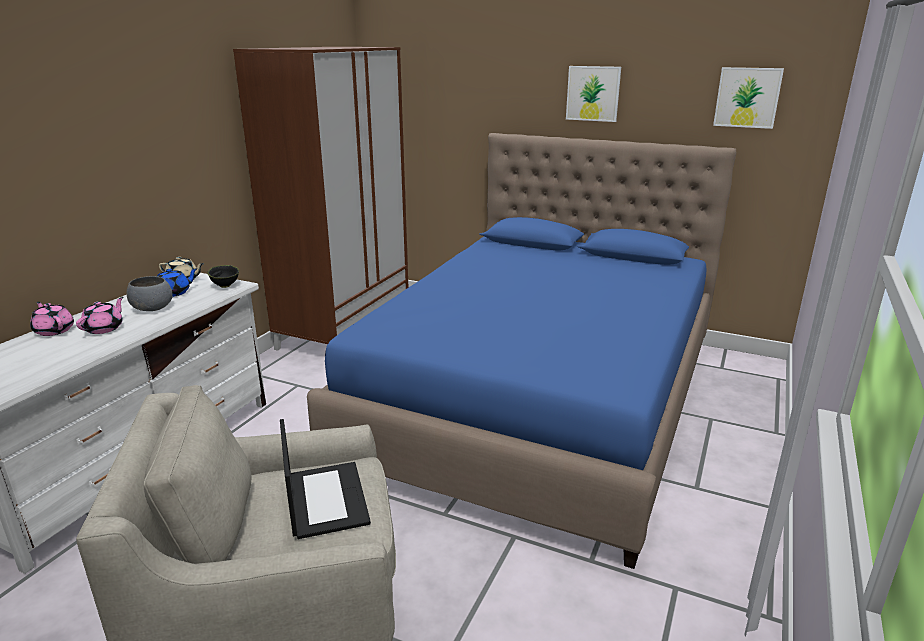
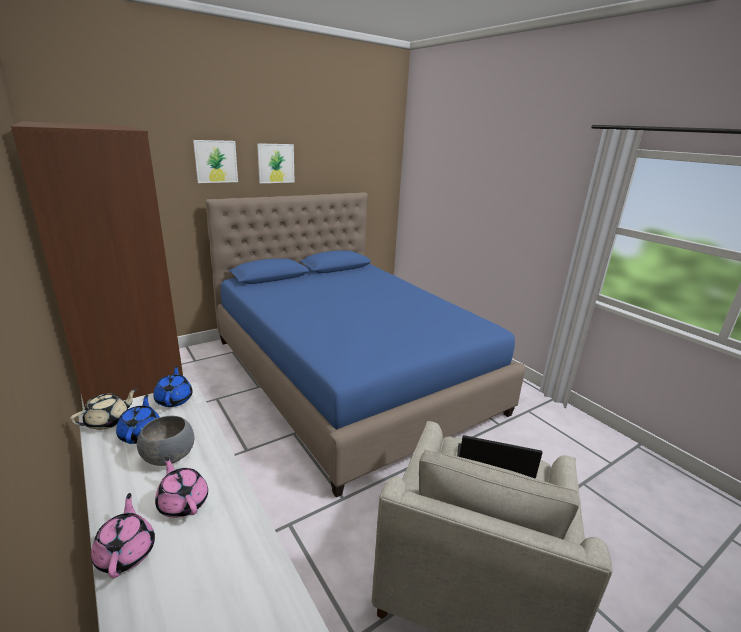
camera: 60 degrees left, 0 degrees up
pink teapot [30,302,74,336] -> pink teapot turned 90 degrees clockwise [91,493,155,578]
black bowl [207,265,239,288] -> blue teapot [153,366,193,407]
picture [713,67,784,129] -> picture moved to [193,140,238,183]

